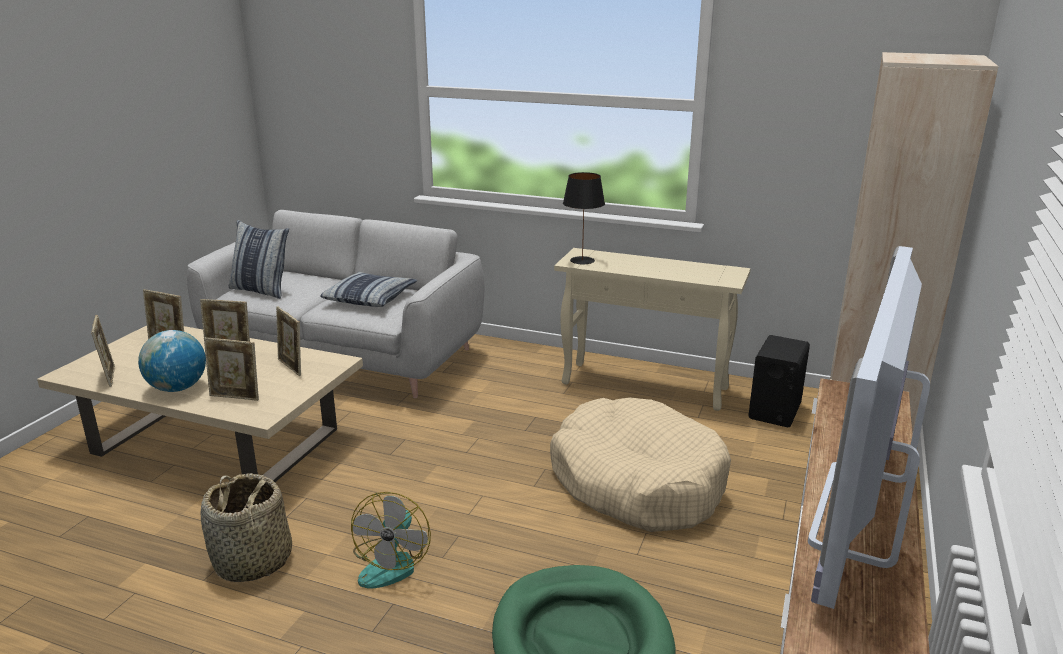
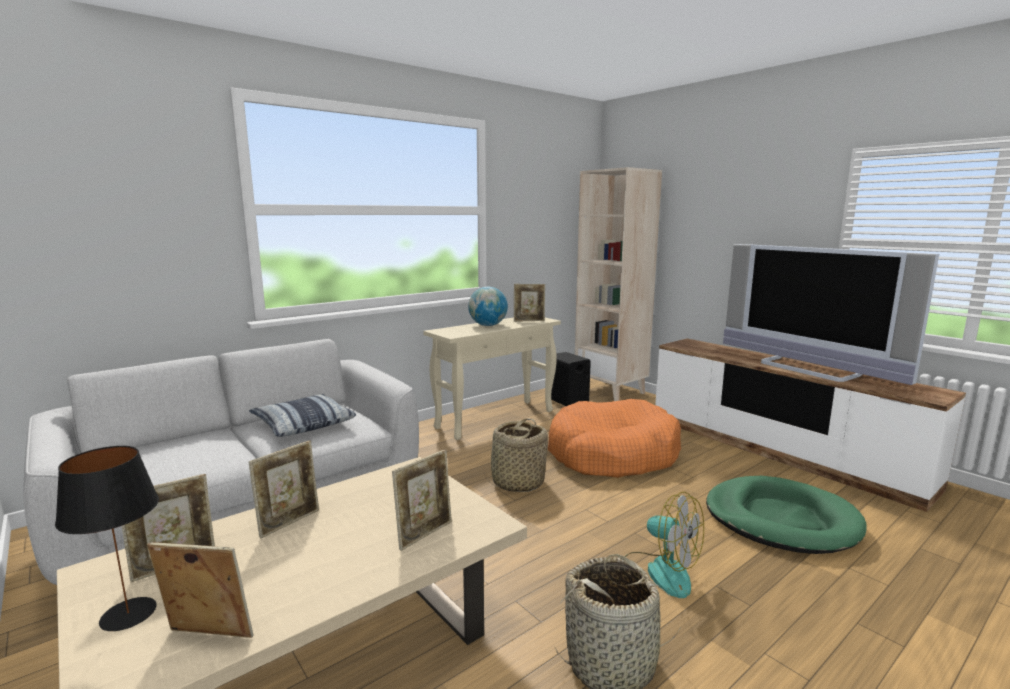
camera: 60 degrees left, 10 degrees down
globe [138,330,206,392] -> globe moved to [468,287,508,326]
pillow [229,220,289,299] -> none
picture frame [276,306,301,376] -> picture frame moved to [514,284,545,322]
beige dog bed [550,397,731,532] -> orange dog bed [548,399,681,478]
black table lamp [563,172,605,264] -> black table lamp moved to [55,446,159,631]
none -> basket [484,418,548,492]

